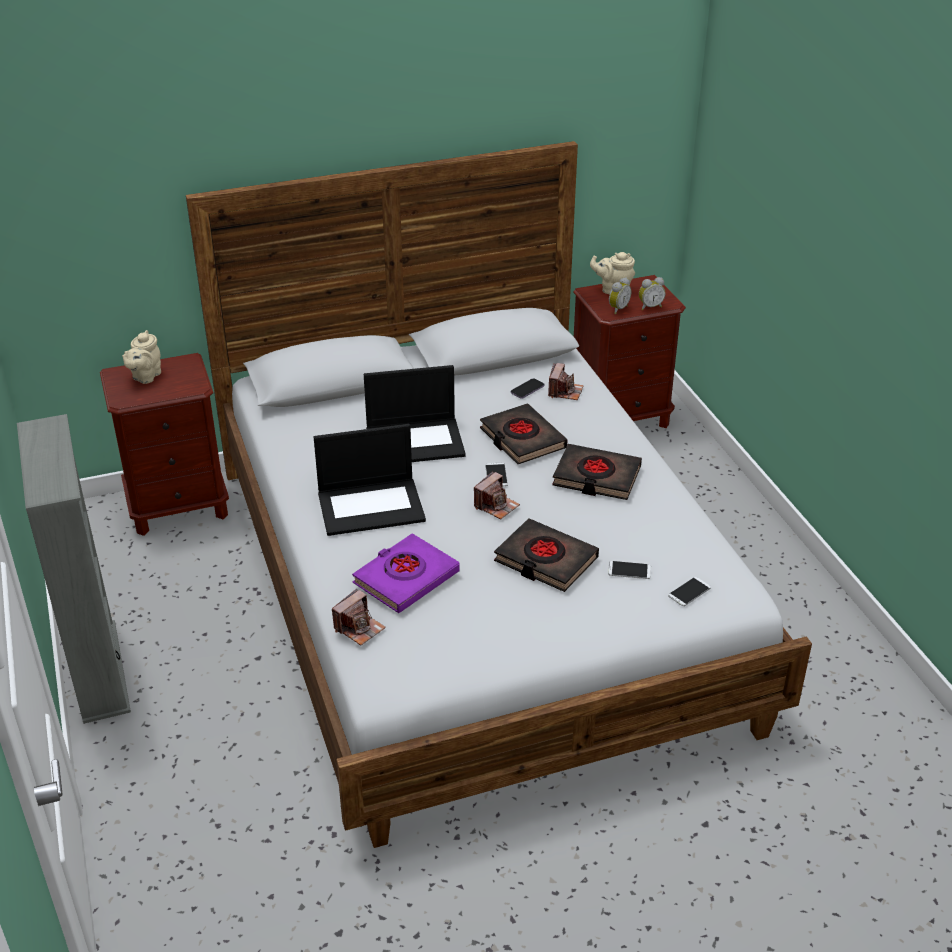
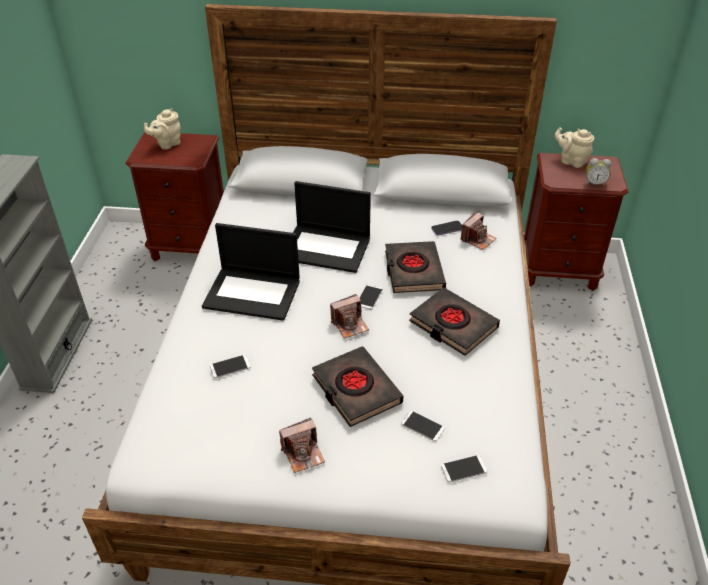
camera: 25 degrees right, 5 degrees up
camera [332,589,386,645] -> camera moved to [279,418,325,473]
purple book [352,533,460,613] -> phone [210,355,251,378]
alarm clock [609,277,631,314] -> none

